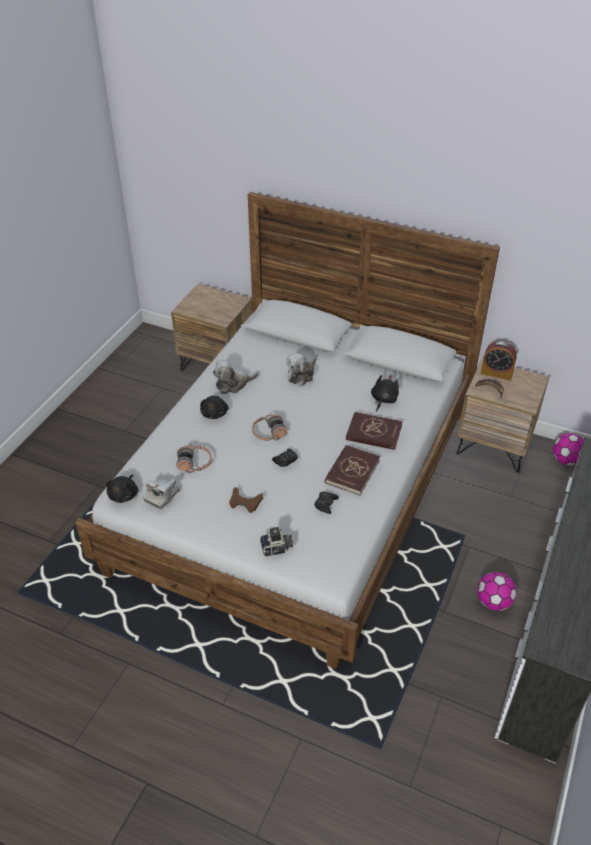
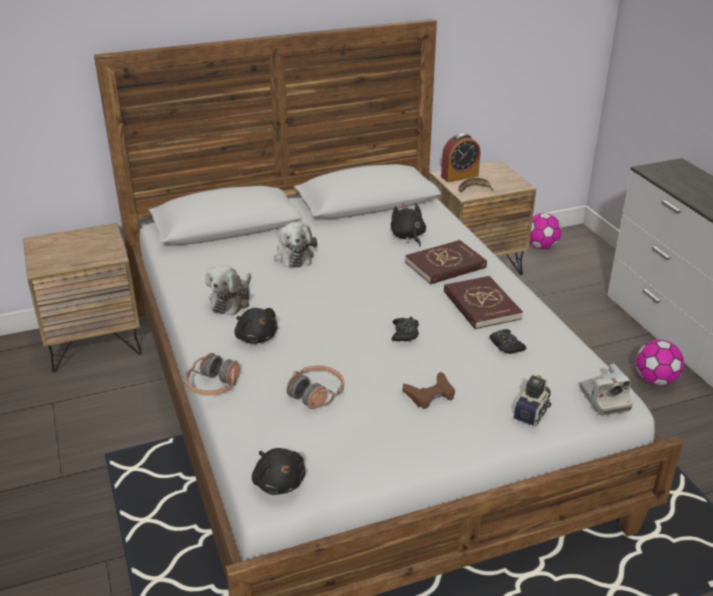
camera: 45 degrees left, 10 degrees down
camera [143,479,180,509] -> camera moved to [580,364,633,416]
headphones [252,414,287,441] -> headphones moved to [185,353,240,396]

